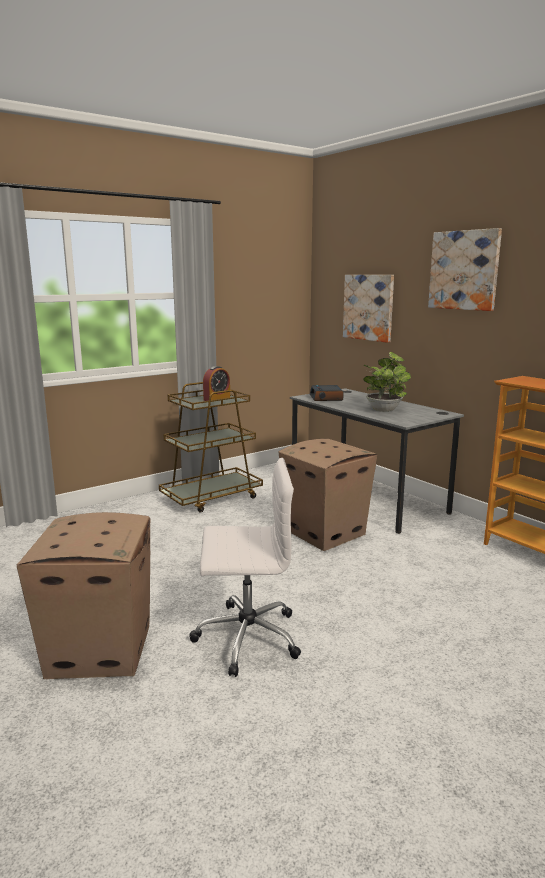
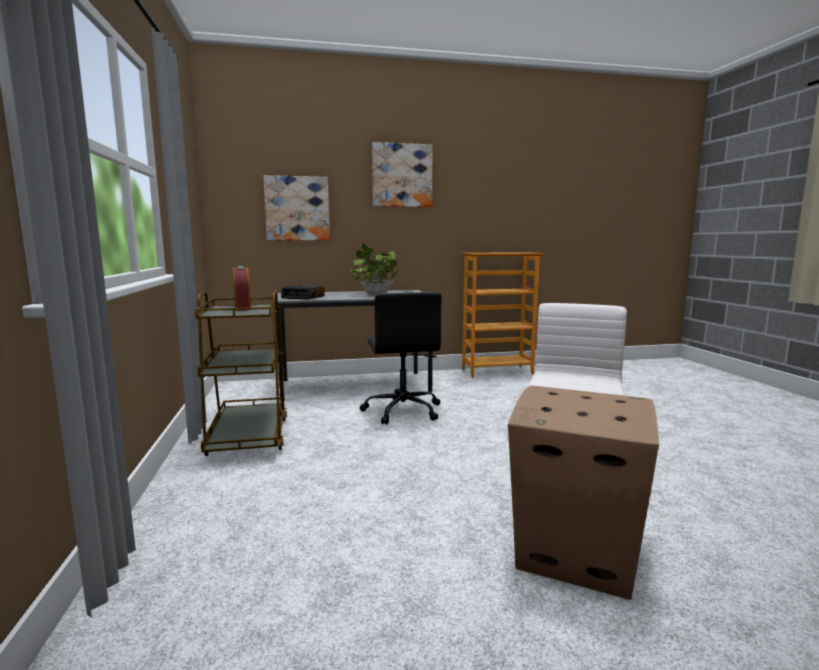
camera: 65 degrees left, 5 degrees down
cardboard box [278,439,377,551] -> black office chair [360,292,442,424]

